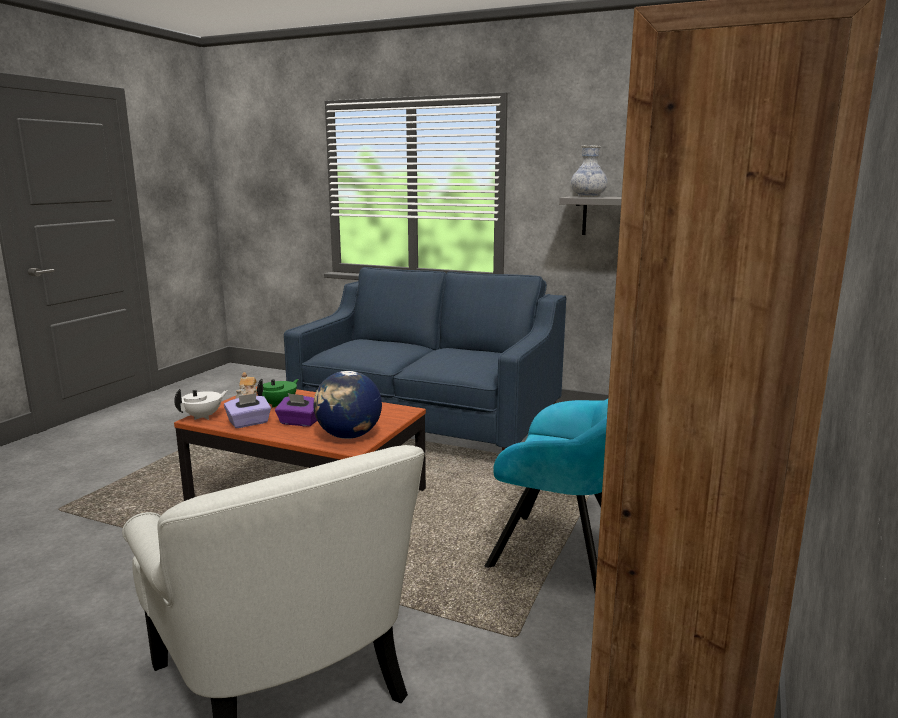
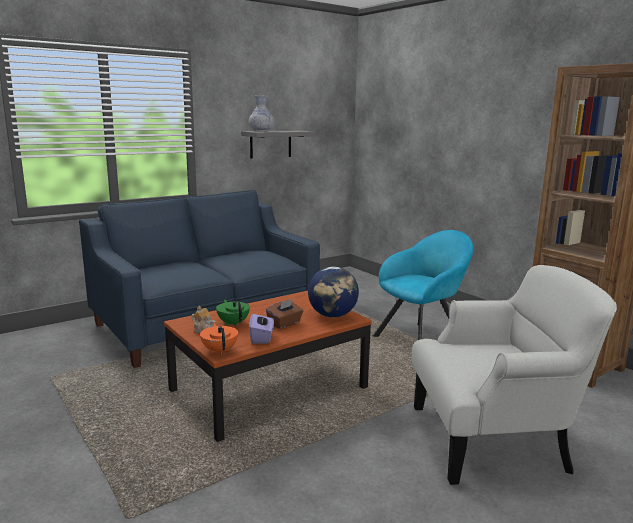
camera: 60 degrees left, 0 degrees up
white teapot [174,389,228,420] -> orange teapot [200,322,238,355]
purple tissue box [275,393,317,427] -> brown tissue box [266,299,303,329]

